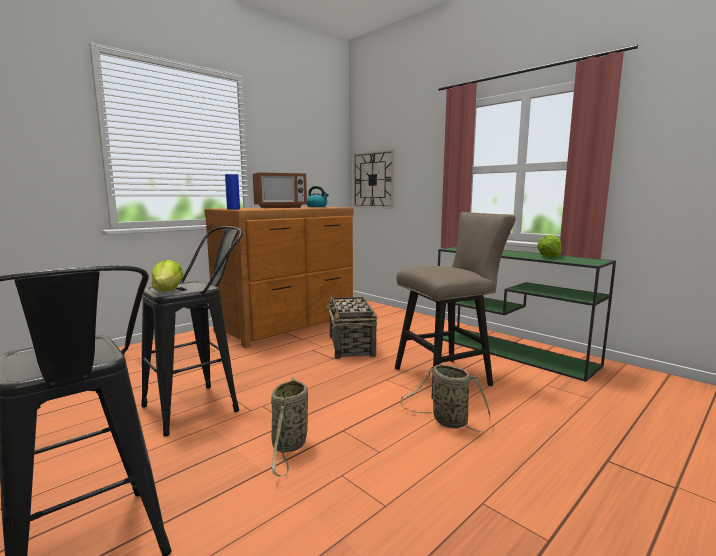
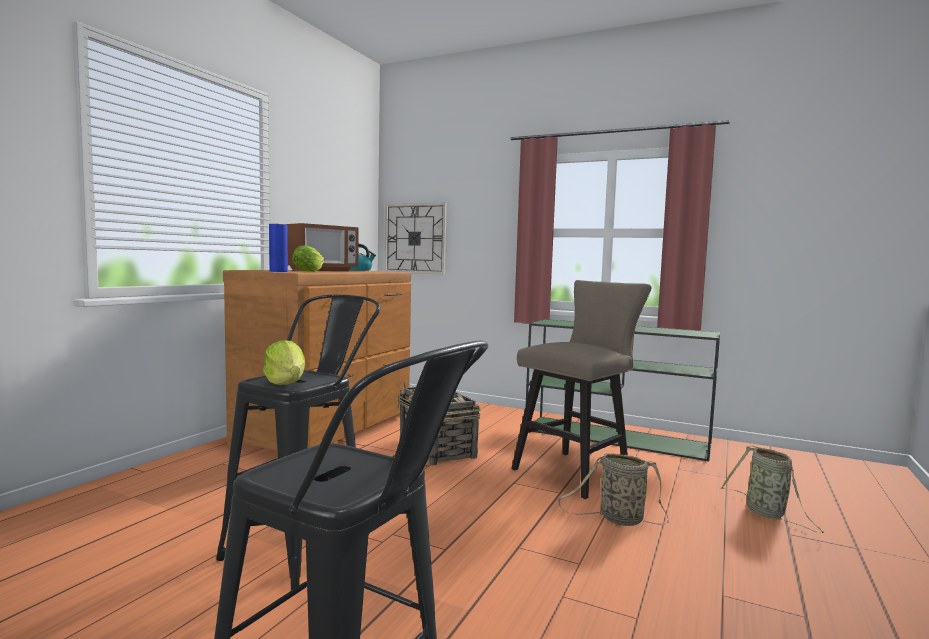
camera: 20 degrees left, 5 degrees down
basket [271,377,308,476] -> basket moved to [720,446,824,533]
lettuce [537,235,561,257] -> lettuce moved to [292,245,325,272]

